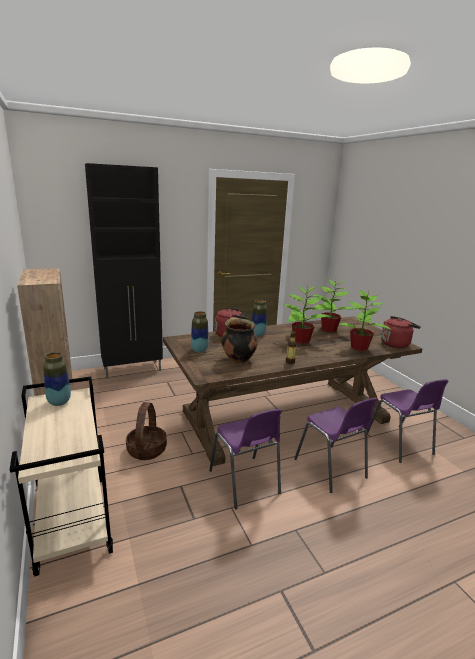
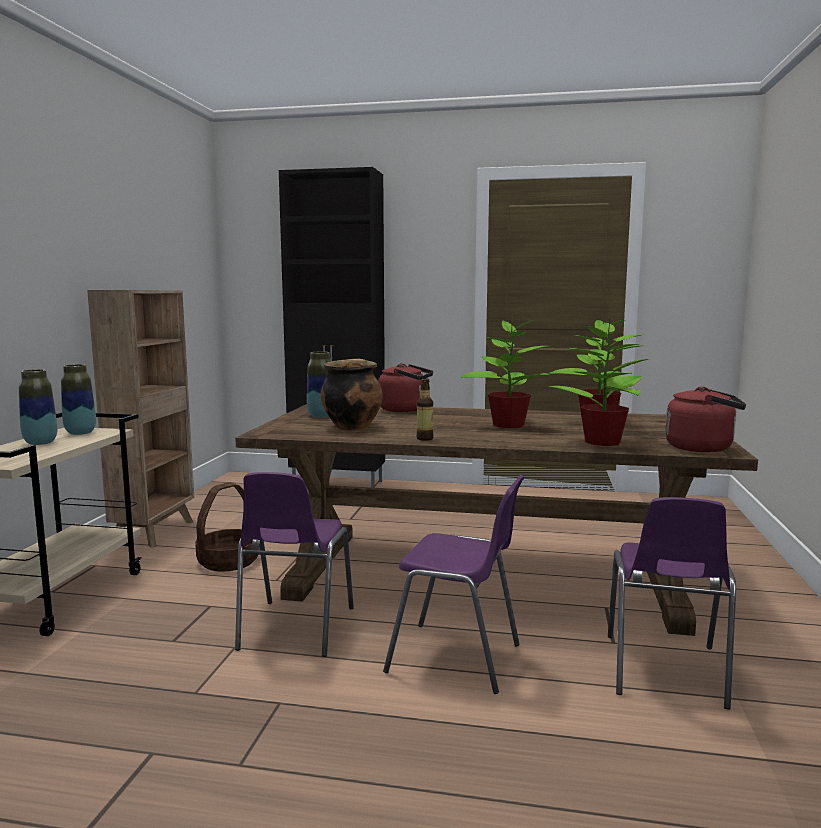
camera: 35 degrees right, 10 degrees down
vase [251,299,267,336] -> vase moved to [19,369,58,445]
purple chair [294,398,378,493] -> purple chair turned 75 degrees counterclockwise [383,475,525,694]

